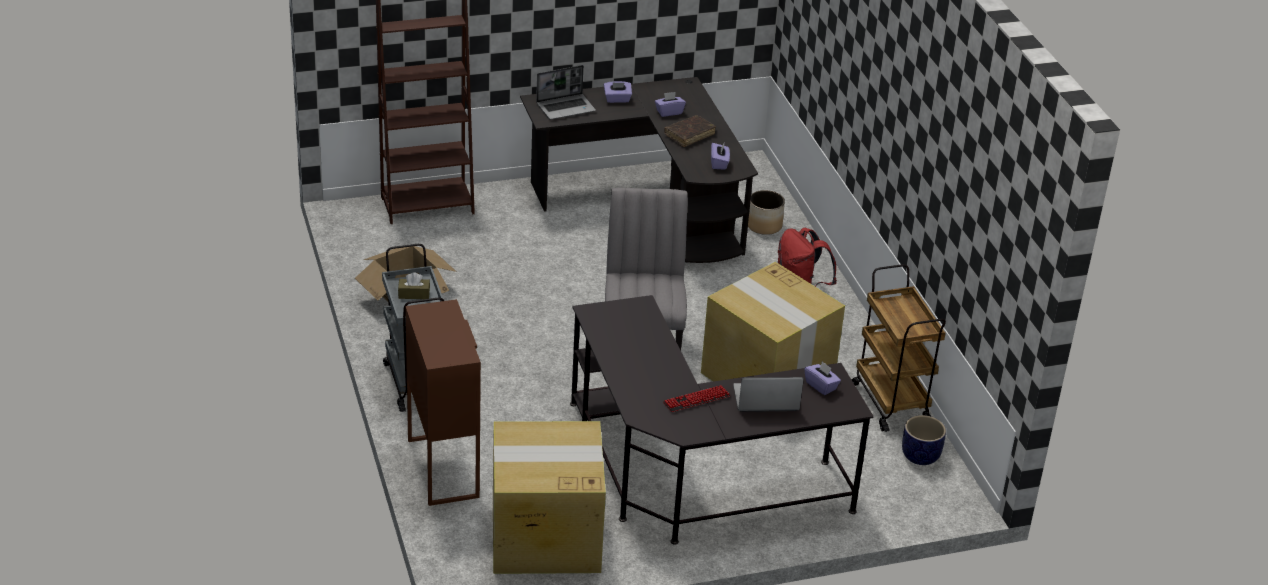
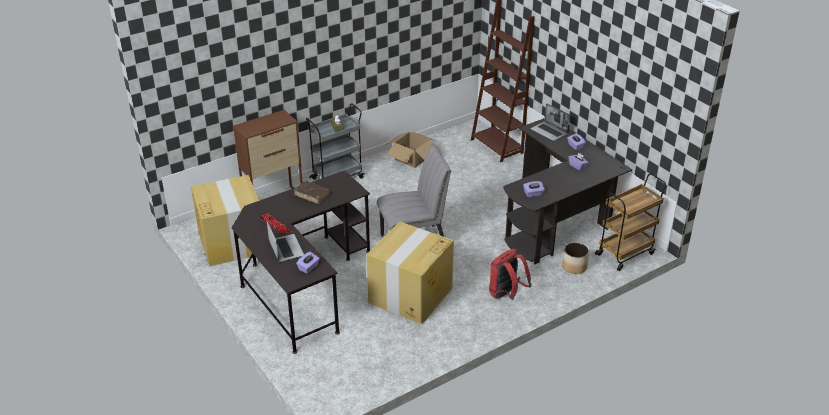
camera: 75 degrees right, 0 degrees up
brown book [664,115,716,147] -> brown book moved to [294,181,330,204]
brown cart [852,264,946,432] -> brown cart moved to [594,173,666,271]
planter [902,415,946,465] -> none

